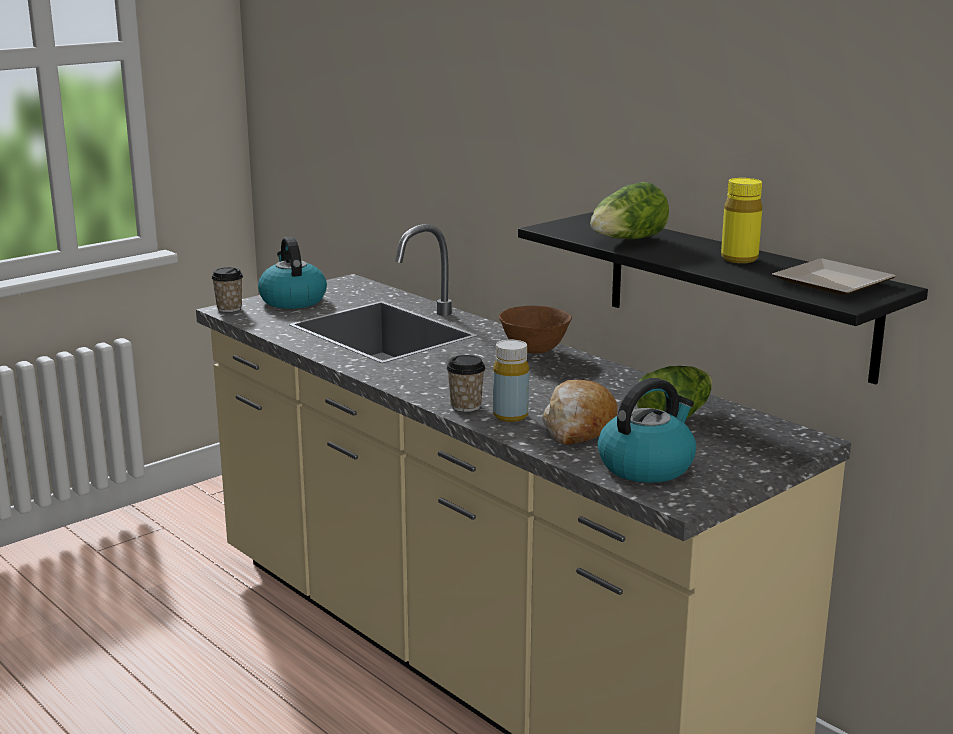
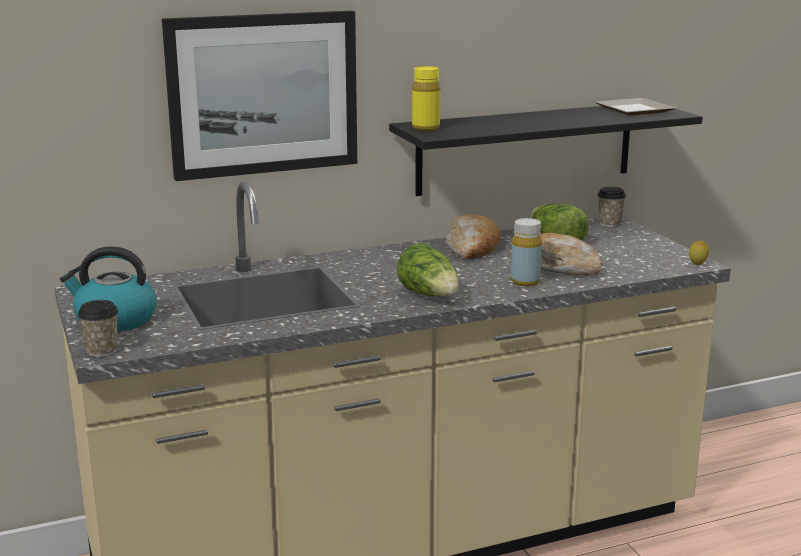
camera: 70 degrees left, 0 degrees up
cup [446,355,485,412] -> cup moved to [598,187,626,227]
brown bowl [499,306,572,354] -> none
lettuce [590,182,669,239] -> lettuce moved to [397,243,459,296]
kettle [598,378,696,483] -> none
yellow bottle [721,178,762,263] -> yellow bottle moved to [412,66,441,131]
none -> picture [162,11,357,181]
none -> bread [446,214,501,259]
none -> lemon [689,241,709,265]

